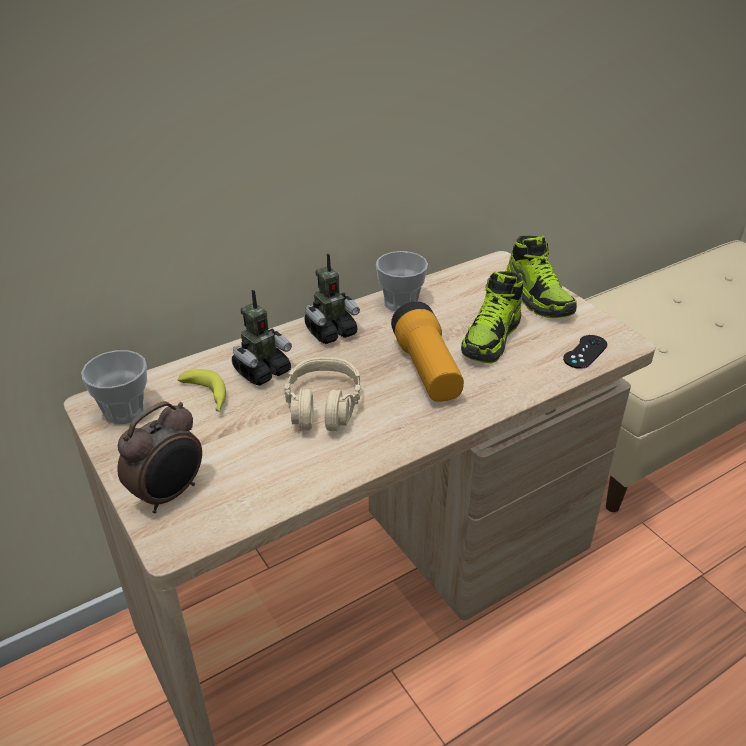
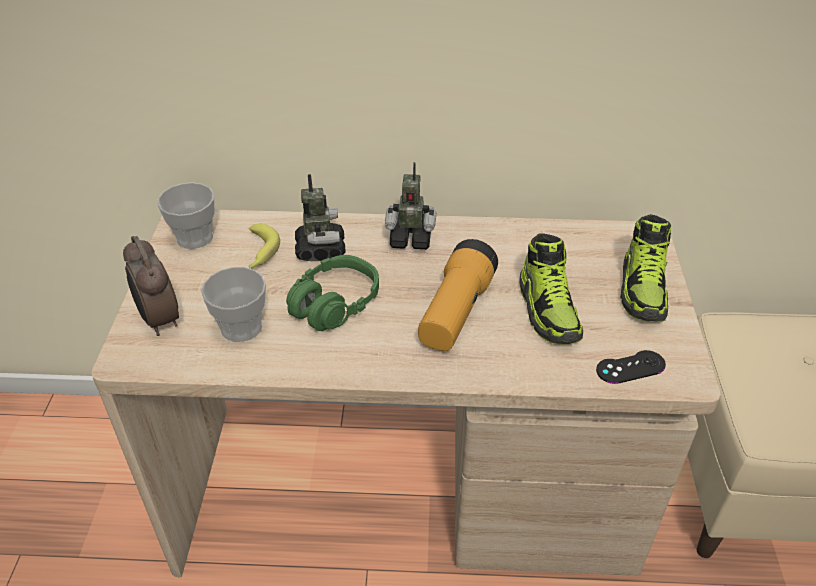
camera: 35 degrees right, 5 degrees up
alarm clock [117,401,202,513] -> alarm clock turned 75 degrees clockwise [123,236,179,336]
toy robot [232,290,292,386] -> toy robot turned 90 degrees counterclockwise [295,174,346,261]
beige headphones [284,357,362,432] -> green headphones [286,255,379,331]
cup [376,251,428,312] -> cup moved to [201,267,266,342]
shoe [461,271,523,364] -> shoe turned 75 degrees counterclockwise [519,234,583,345]

